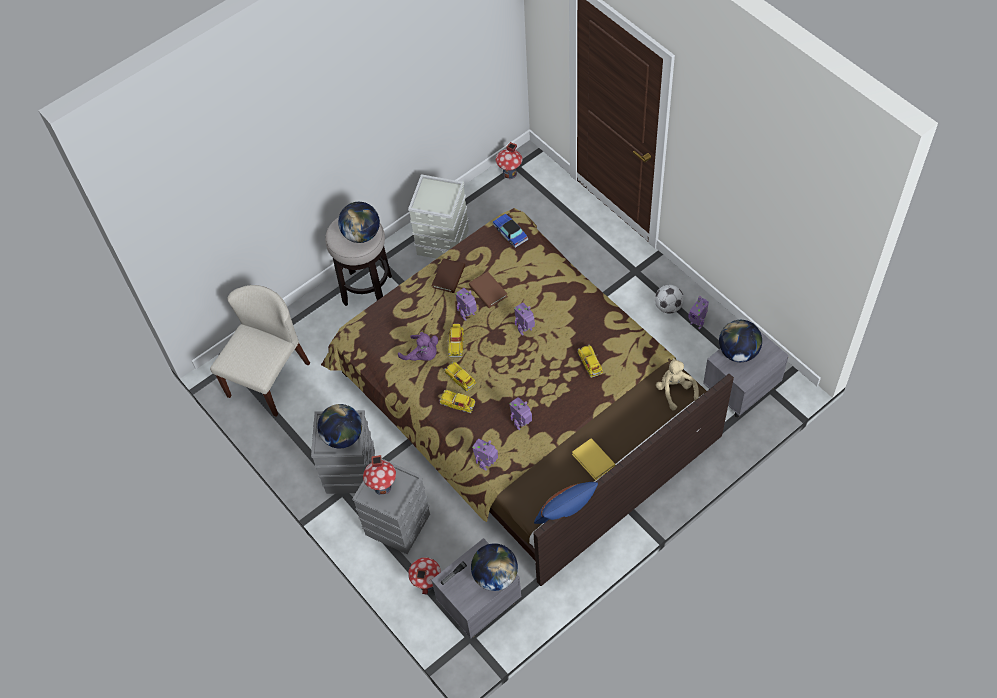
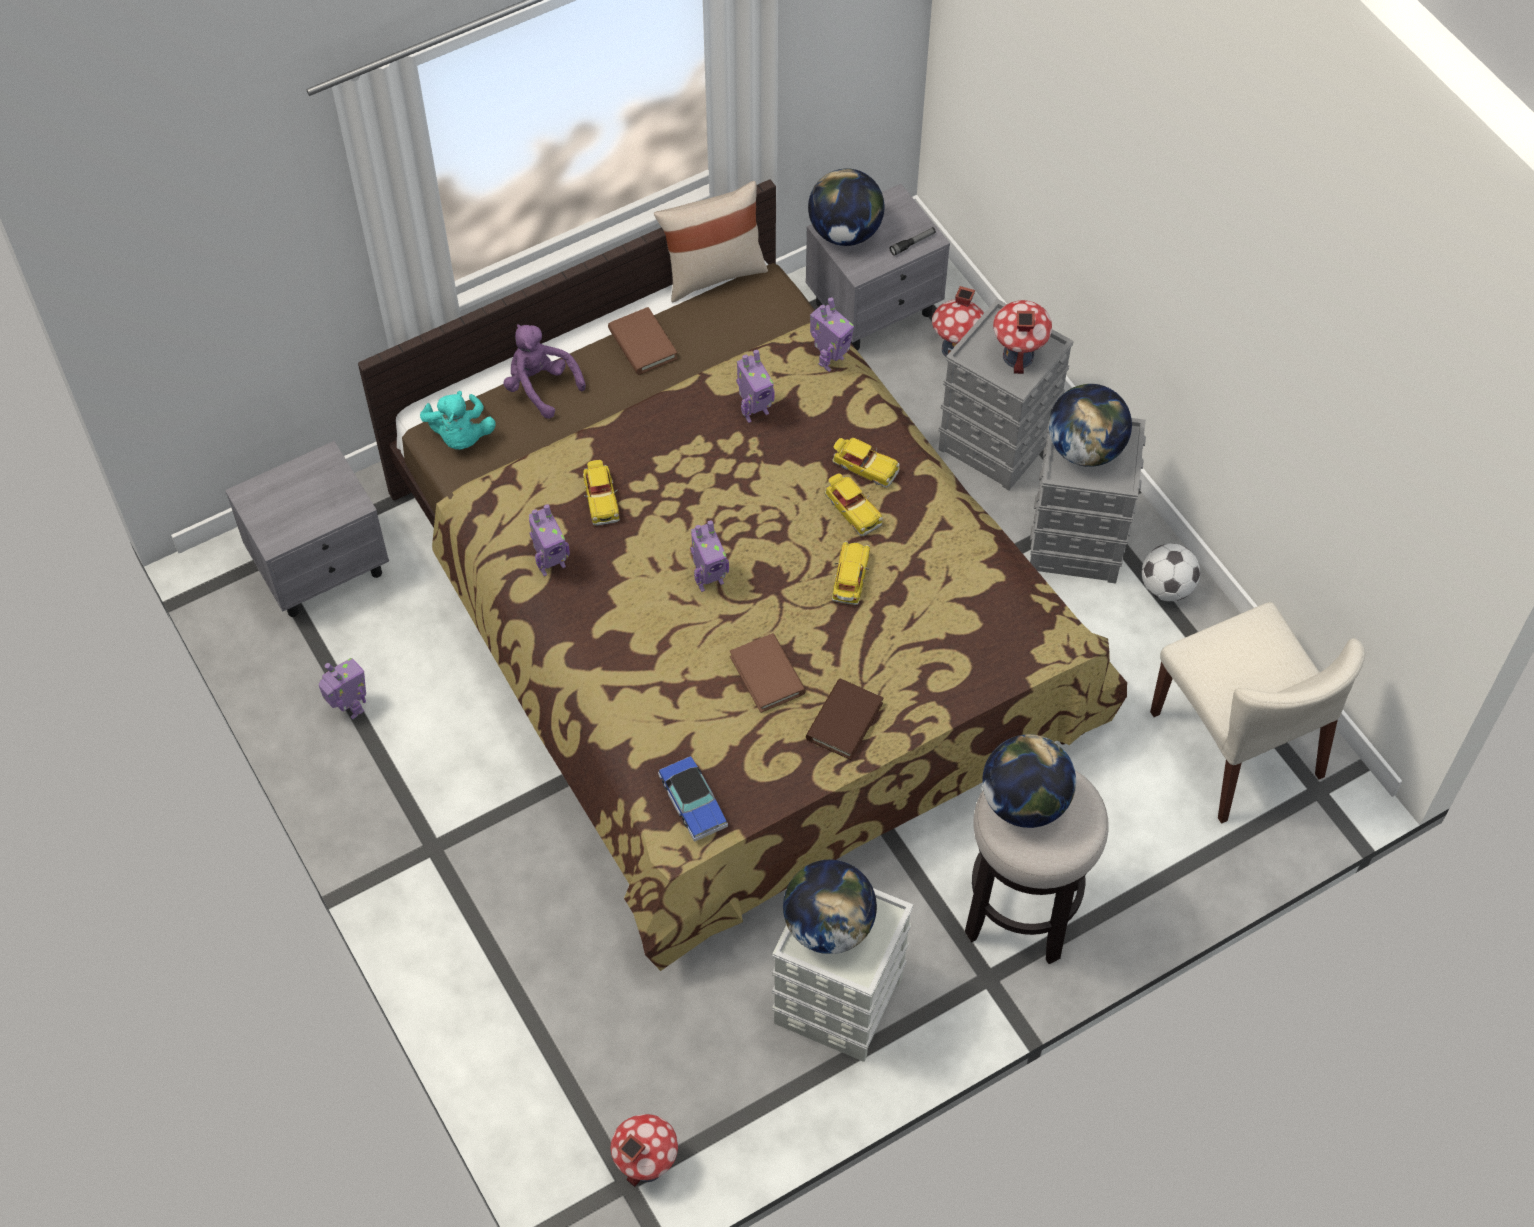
camera: 175 degrees left, 0 degrees up
beige chair [210,285,310,417] -> beige chair turned 60 degrees counterclockwise [1150,602,1365,824]
purple plush toy [398,332,438,361] -> purple plush toy moved to [503,324,586,419]
toy robot [455,288,477,321] -> toy robot moved to [529,504,570,576]
blue pillow [534,482,598,524] -> beige pillow [654,181,768,302]
yellow book [572,438,615,481] -> brown book [608,307,678,375]
football [655,285,684,313] -> football moved to [1142,543,1200,601]
beige plush toy [656,358,699,410] -> turquoise plush toy [420,391,496,450]
globe [719,320,762,362] -> globe moved to [783,860,877,954]

